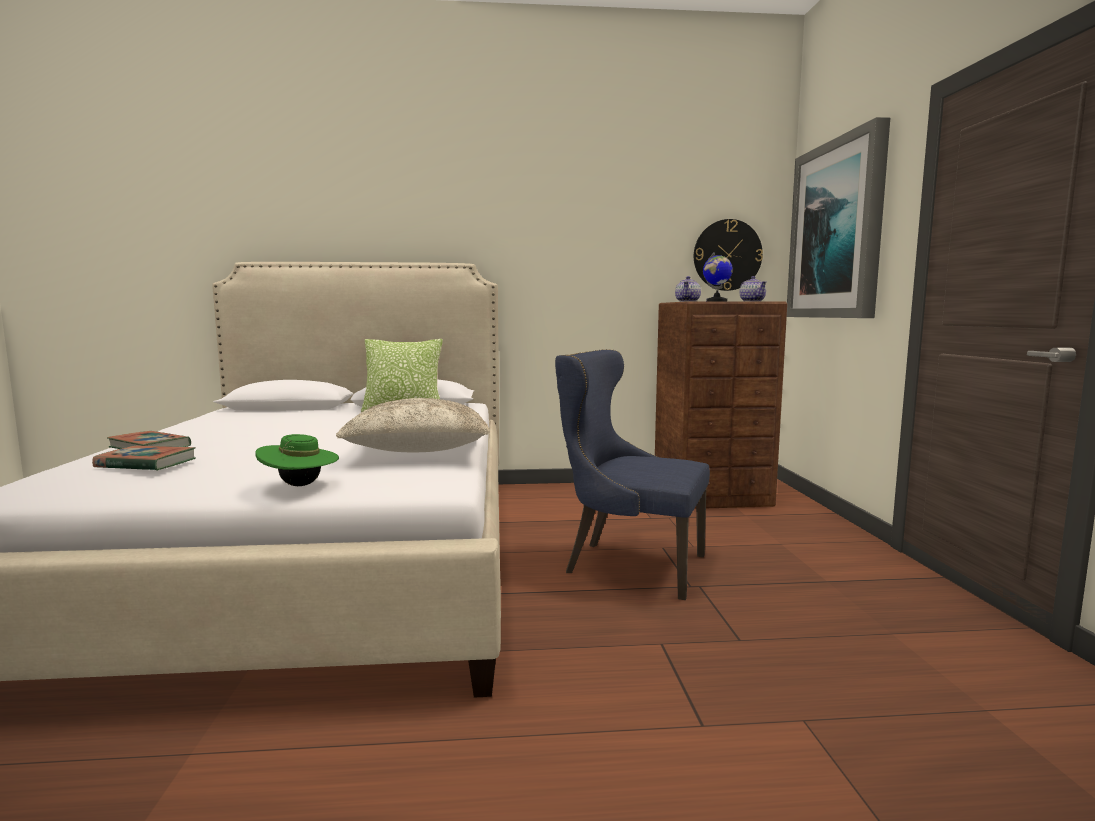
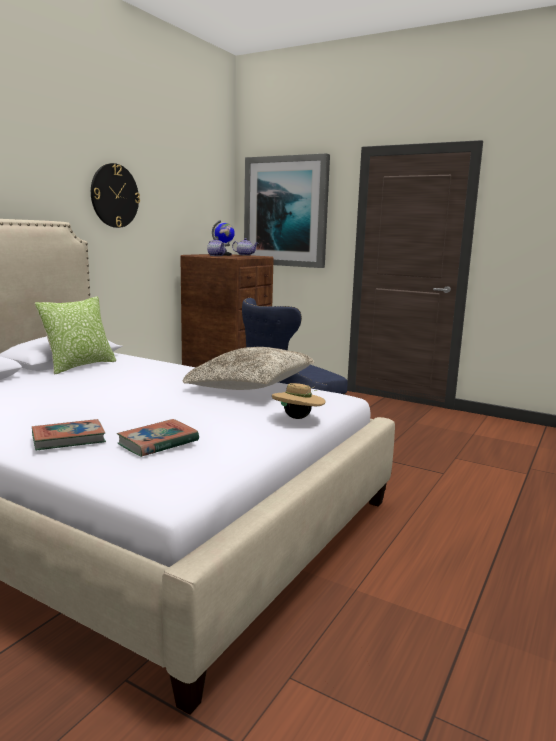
camera: 55 degrees left, 5 degrees up
green hat [255,434,339,486] -> beige hat [272,383,325,419]
wall clock [694,219,763,291] -> wall clock moved to [91,163,140,228]

